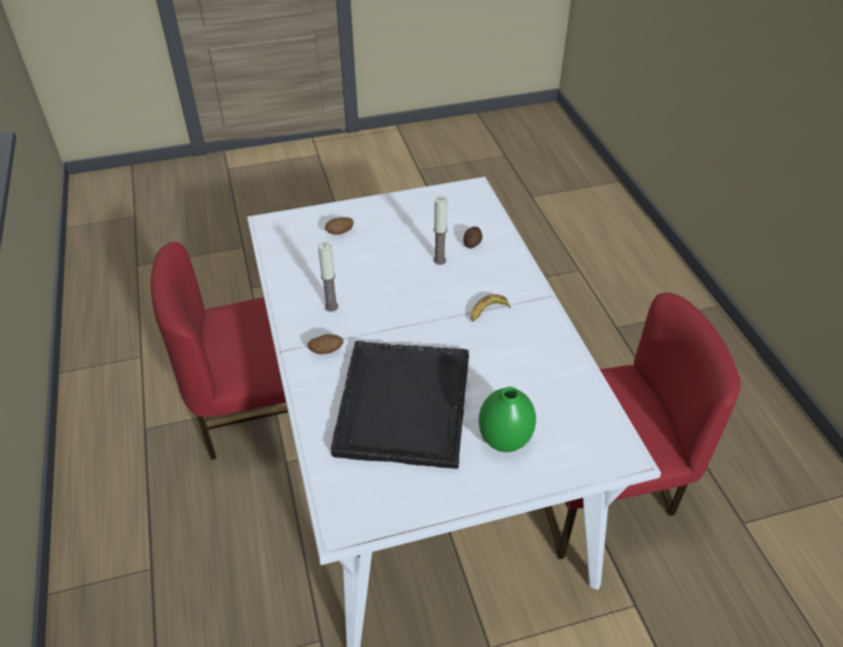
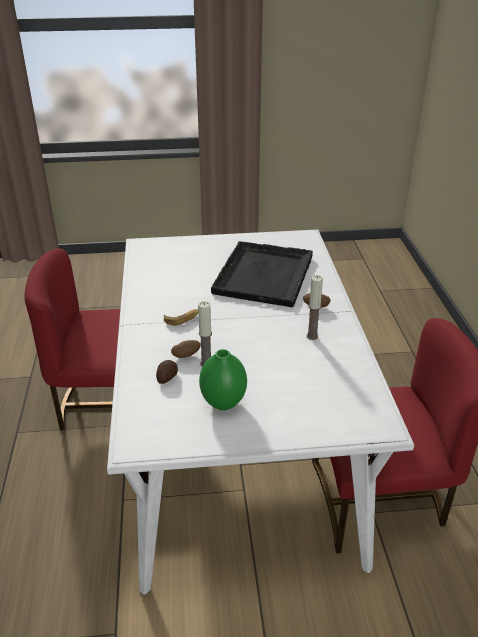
camera: 170 degrees left, 10 degrees down
potato [325,217,353,235] -> potato moved to [171,340,201,358]
green vase [479,387,536,452] -> green vase moved to [199,349,247,410]

